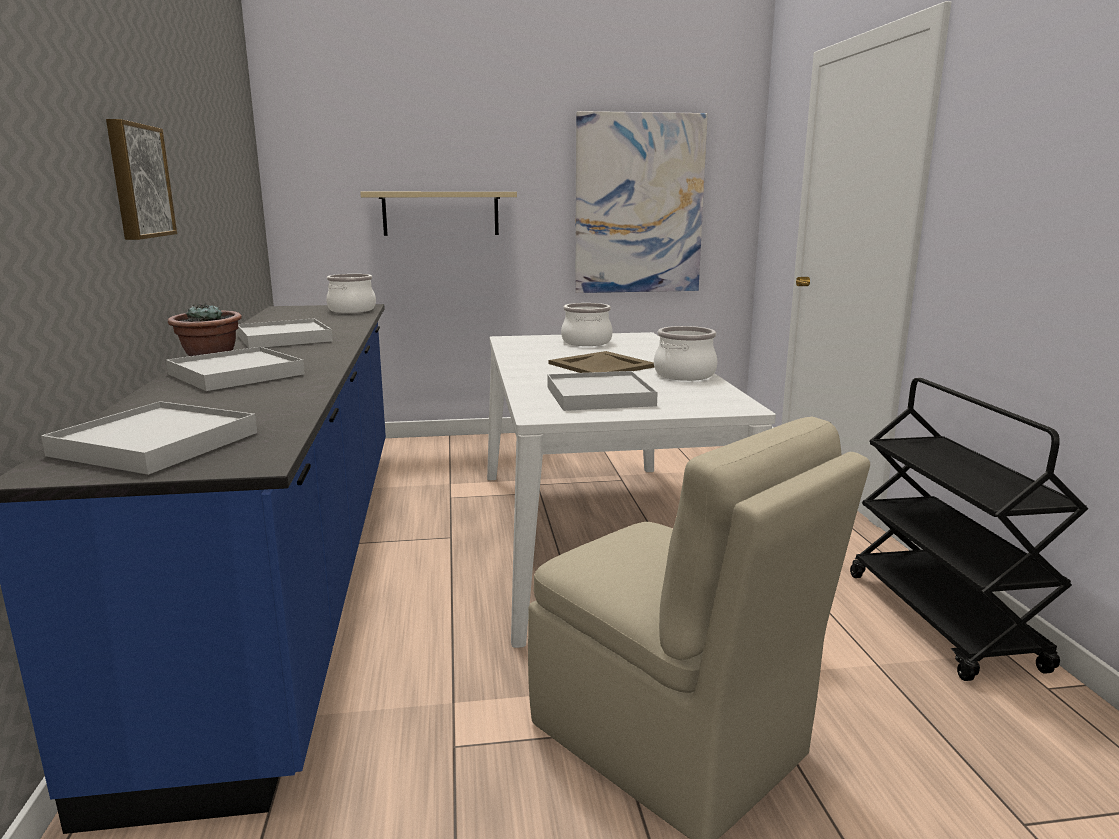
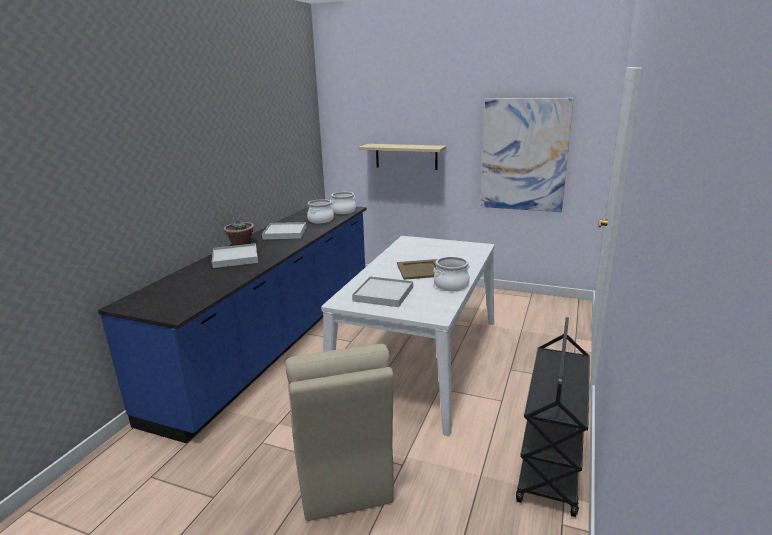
camera: 30 degrees right, 5 degrees up
white tray [41,401,257,475] -> none
picture [106,119,177,240] -> none
cooking pot [561,303,613,346] -> cooking pot moved to [307,199,334,224]

